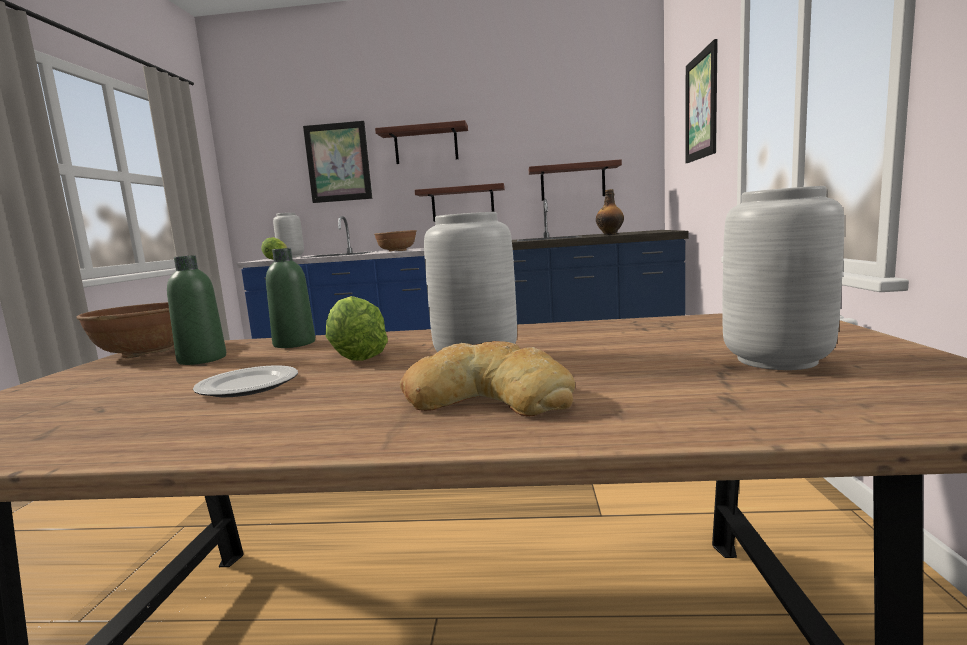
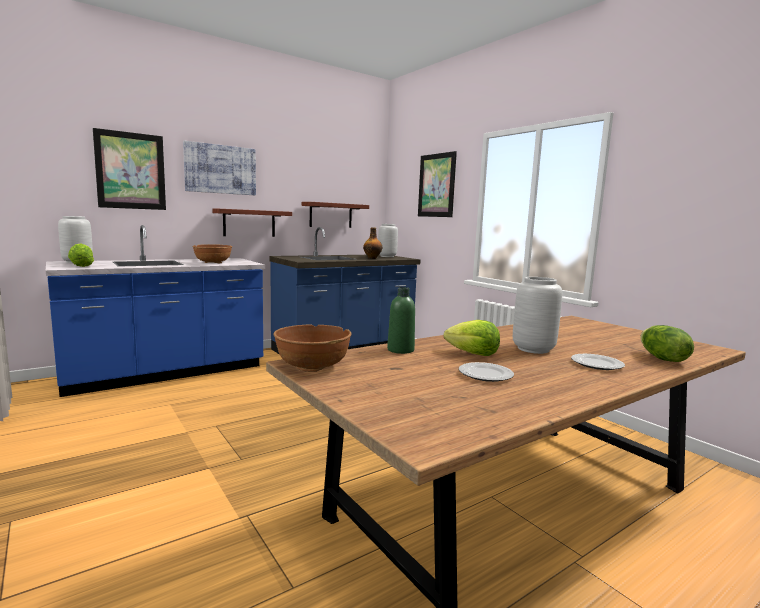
camera: 40 degrees left, 0 degrees up
green bottle [167,255,226,365] -> none
shelf [375,120,468,164] -> picture [183,141,256,195]
bread [400,341,575,417] -> plate [571,354,625,370]
grey vase [722,186,844,370] -> grey vase moved to [378,224,398,257]
none -> lettuce [640,325,694,362]

